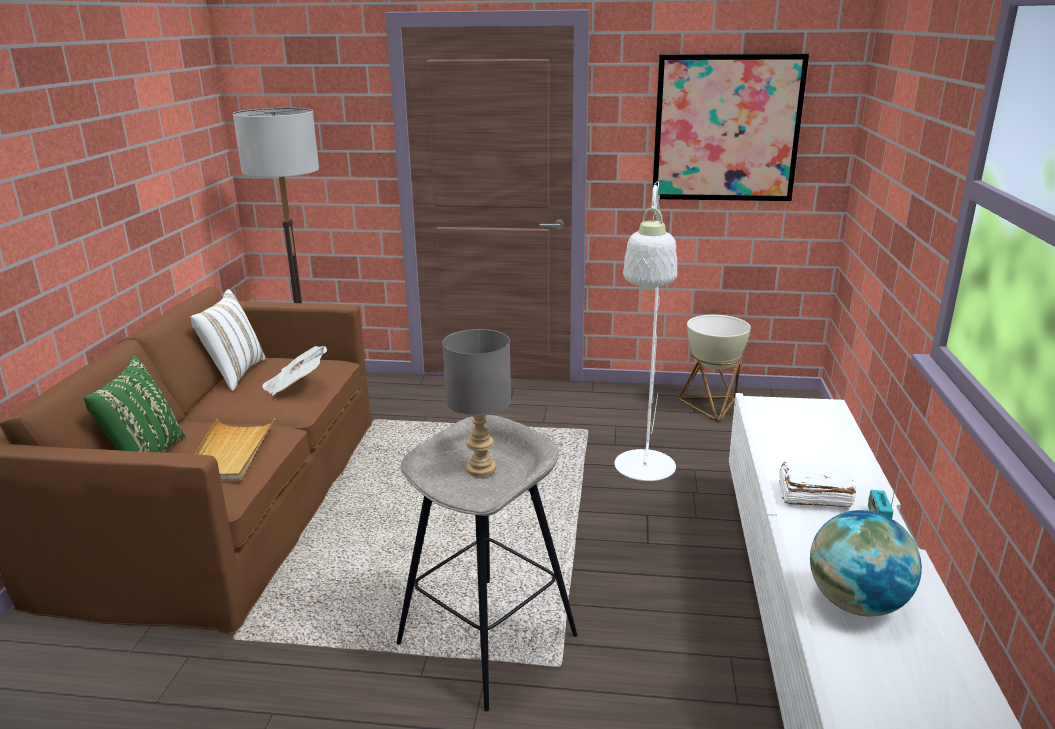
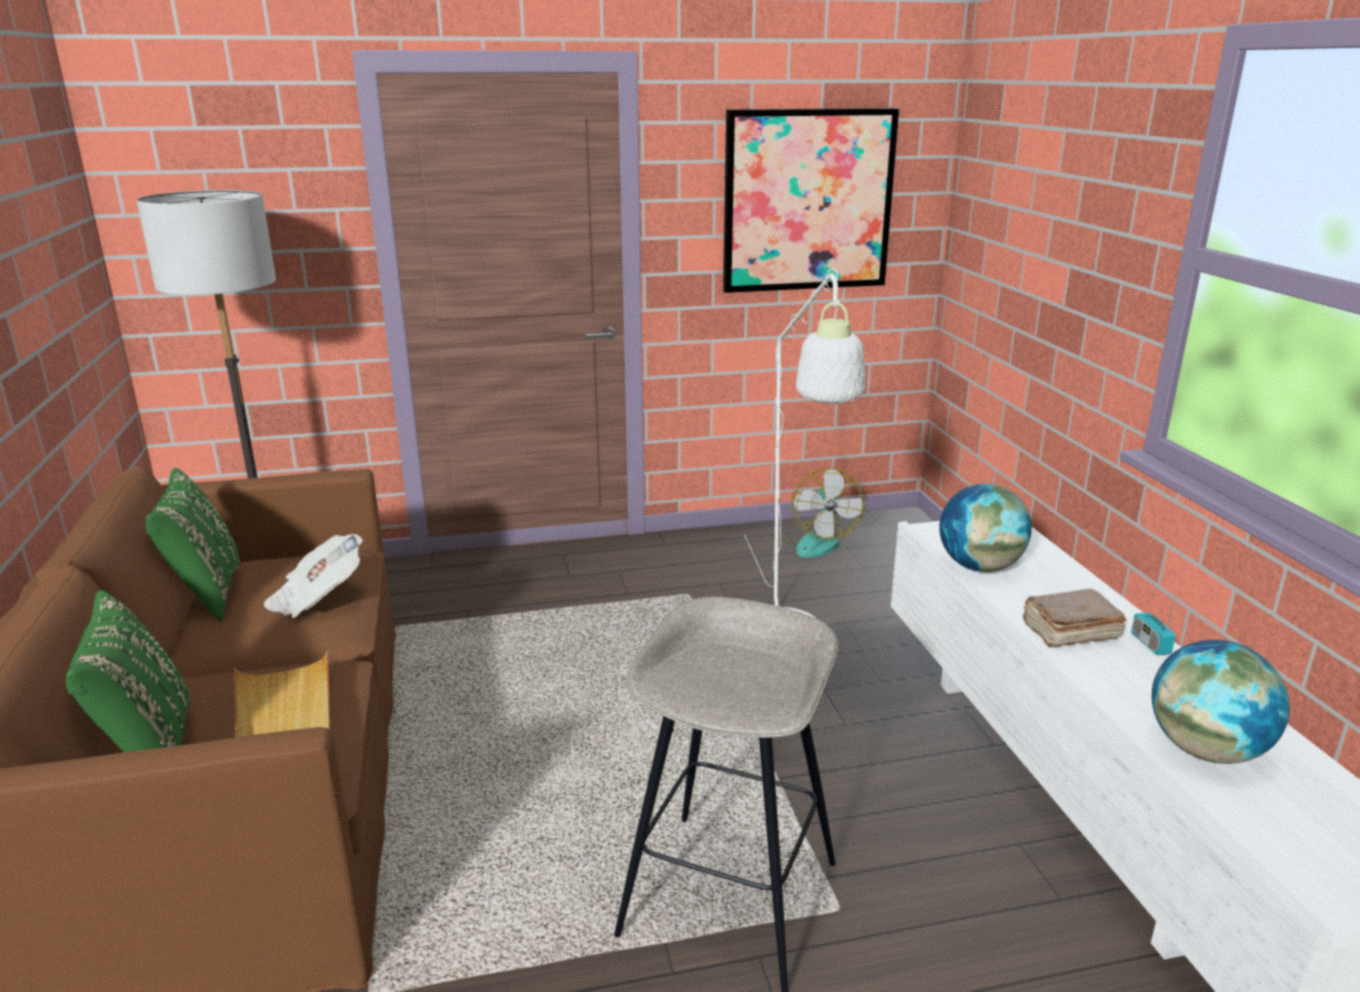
camera: 20 degrees left, 0 degrees up
white pillow [190,289,266,391] -> green pillow [145,468,240,621]
grey table lamp [442,329,511,477] -> none
planter [678,315,751,421] -> fan [772,467,865,558]
white book [779,461,856,507] -> brown book [1023,589,1127,648]
none -> globe [939,484,1032,572]

